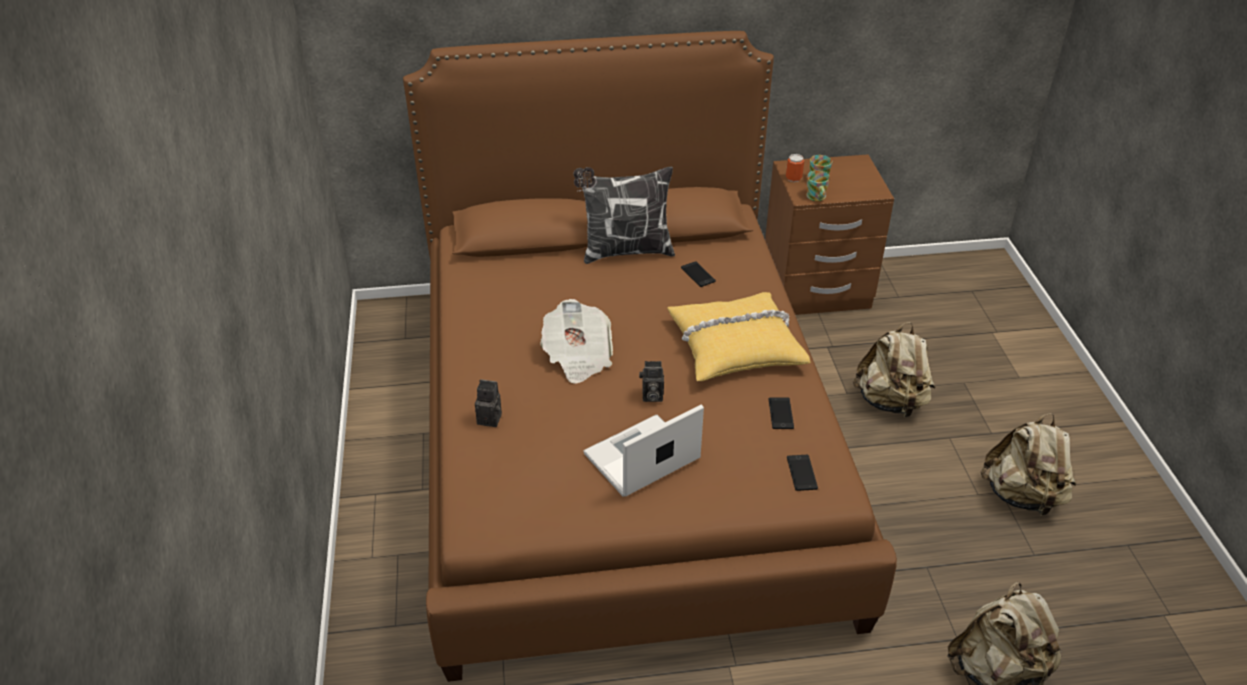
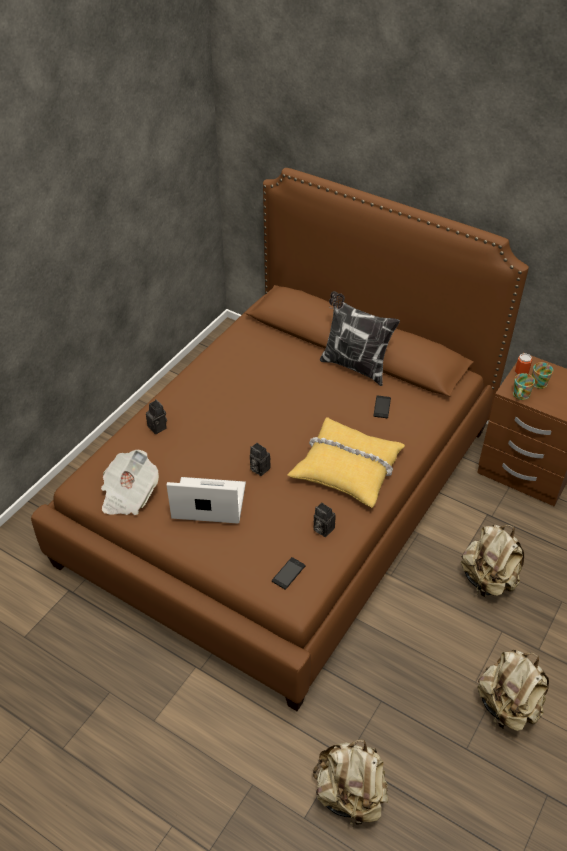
camera: 40 degrees right, 5 degrees up
newspaper [540,299,613,384] -> newspaper moved to [101,450,159,515]
phone [769,397,794,429] -> camera [314,503,336,537]

